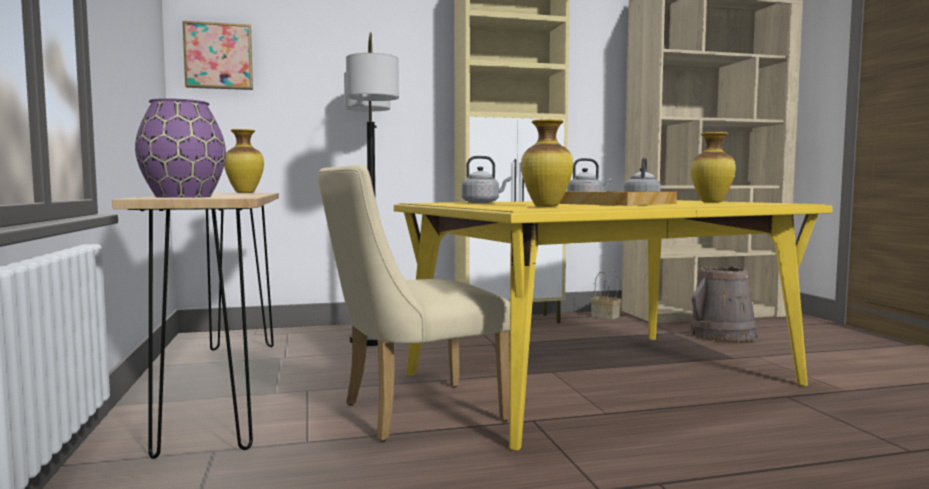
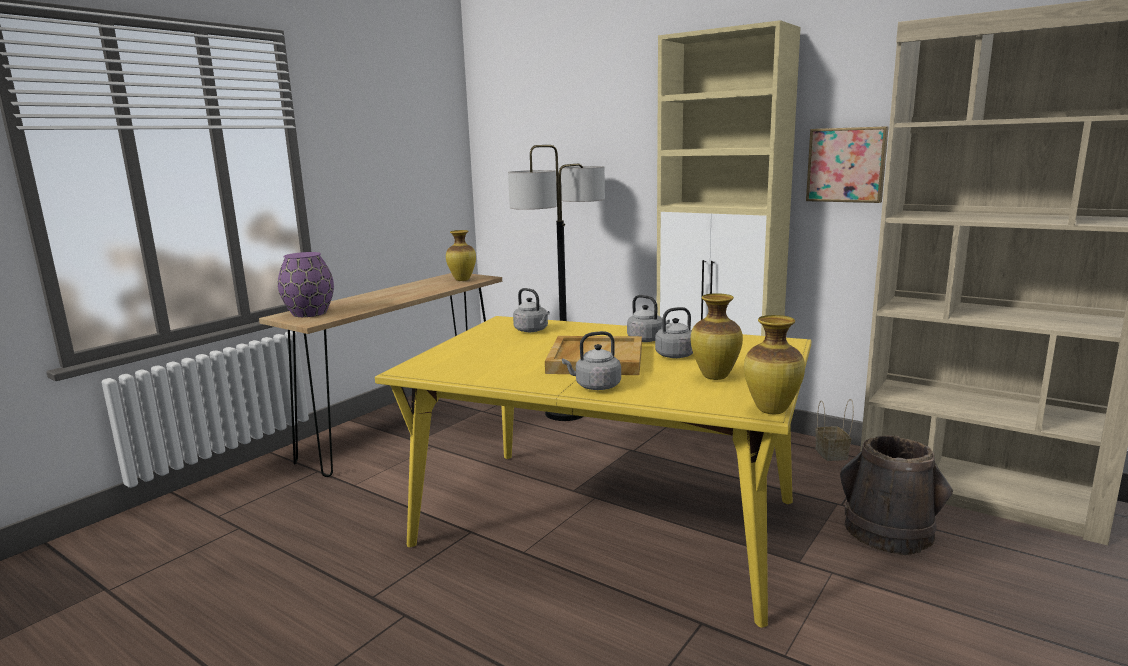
camera: 50 degrees right, 10 degrees up
picture [183,21,253,90] -> picture moved to [806,126,889,203]
beige chair [318,165,510,442] -> none
vase [521,119,573,207] -> vase moved to [744,315,805,414]
none -> grey kettle [562,331,621,390]

